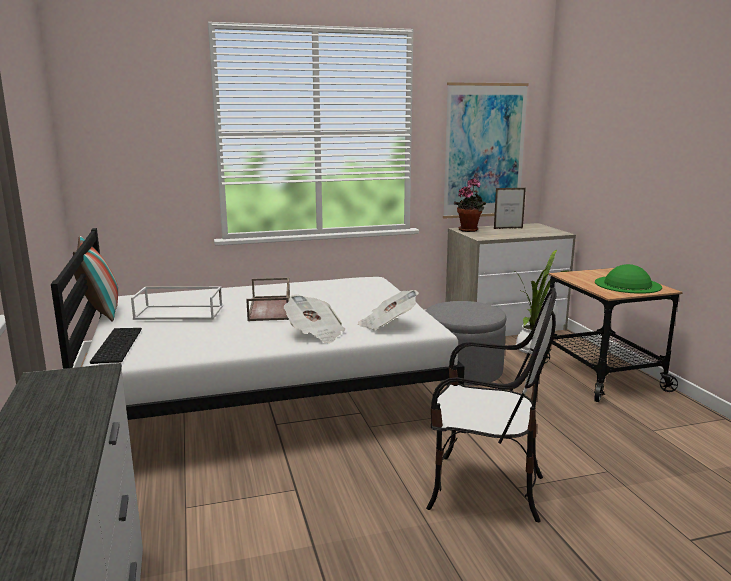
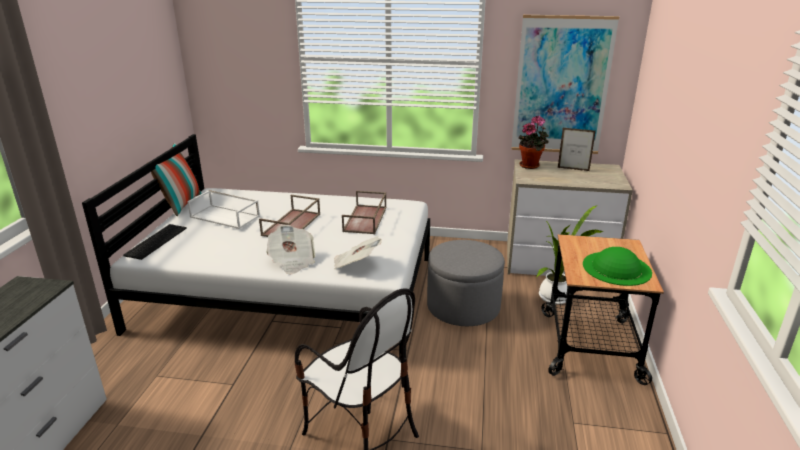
camera: 25 degrees right, 10 degrees up
none -> brown tray [342,191,386,234]

